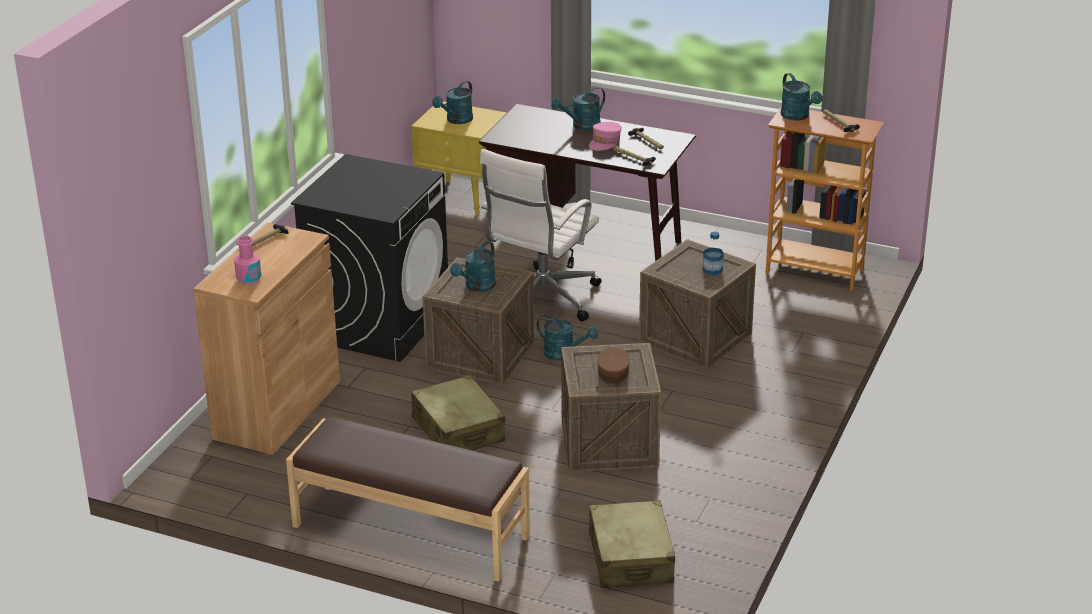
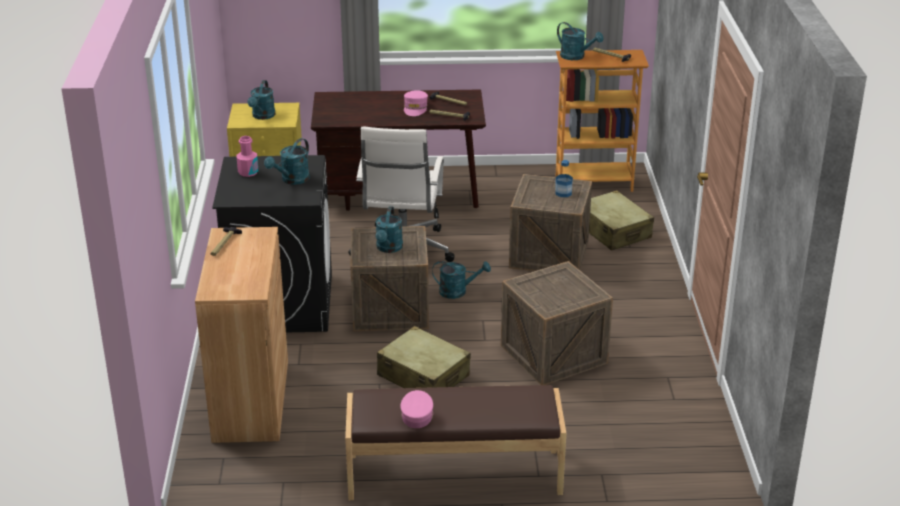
camera: 25 degrees left, 0 degrees up
pink bottle [234,236,261,284] -> pink bottle moved to [237,136,258,177]
turquoise watering can [551,87,605,131] -> turquoise watering can moved to [264,138,310,185]
beige suitcase [589,500,675,588] -> beige suitcase moved to [589,190,654,251]
brown cap [597,347,630,383] -> none
none -> pink cap [400,390,433,428]

